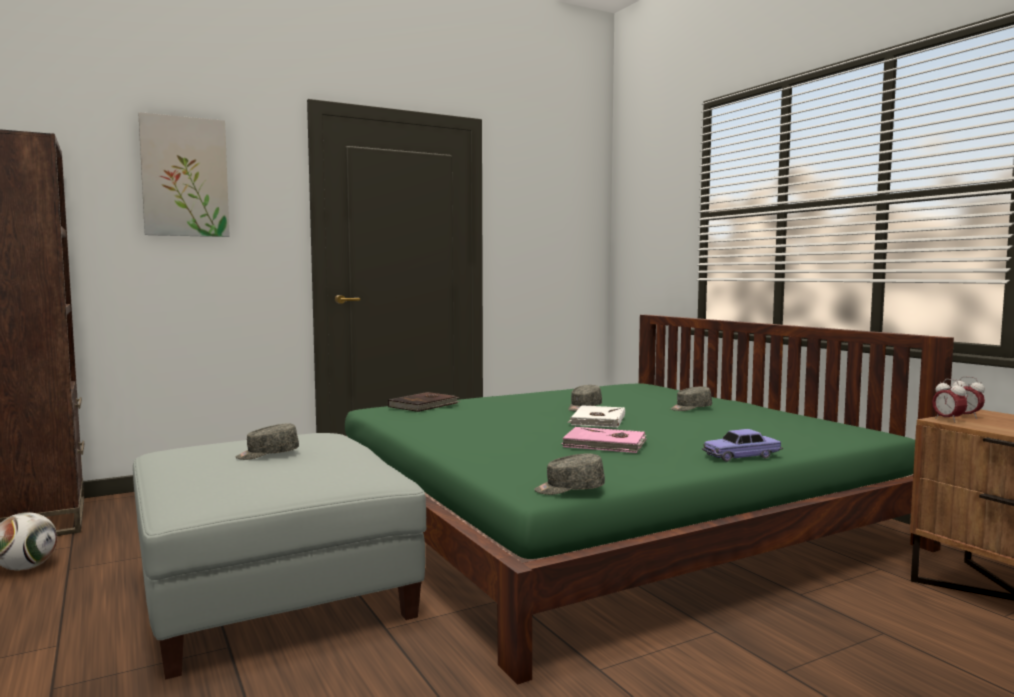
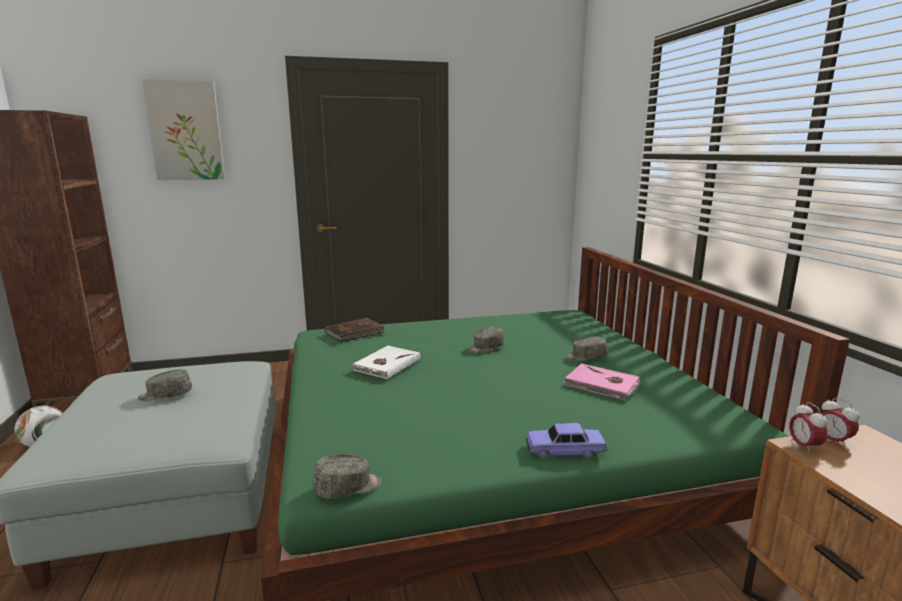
camera: 15 degrees right, 10 degrees up
grey cap [534,454,605,495] -> grey cap turned 150 degrees clockwise [313,454,382,499]
pink book [562,427,647,453] -> pink book moved to [564,364,640,400]
white book [567,405,625,428] -> white book moved to [350,346,420,379]

